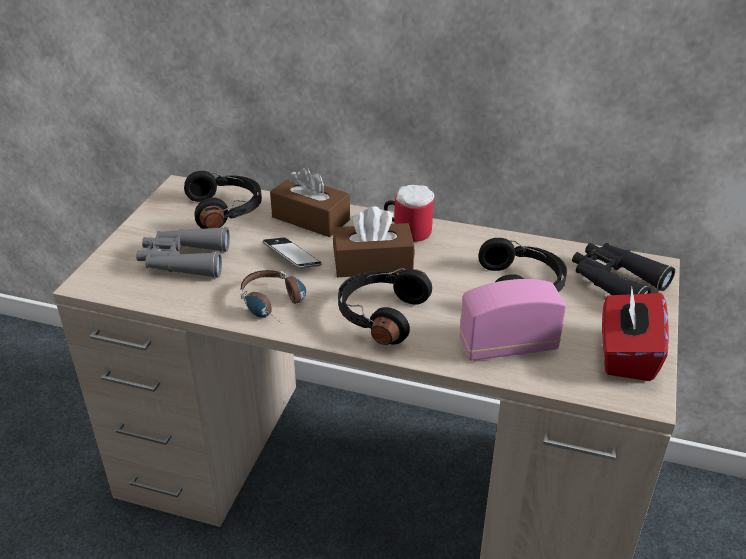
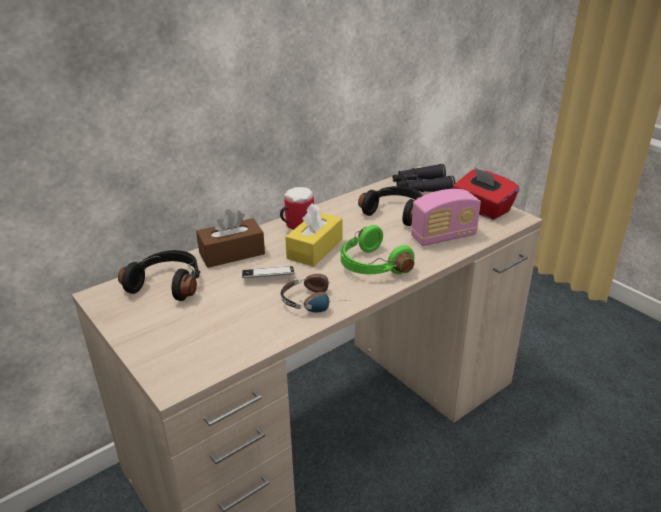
camera: 55 degrees left, 5 degrees down
grey binoculars [136,227,230,278] -> none
brown tissue box [333,206,414,277] -> yellow tissue box [285,203,342,267]
black headphones [338,268,432,345] -> green headphones [341,225,415,274]
radio [460,279,566,361] -> radio turned 135 degrees counterclockwise [411,189,481,246]

